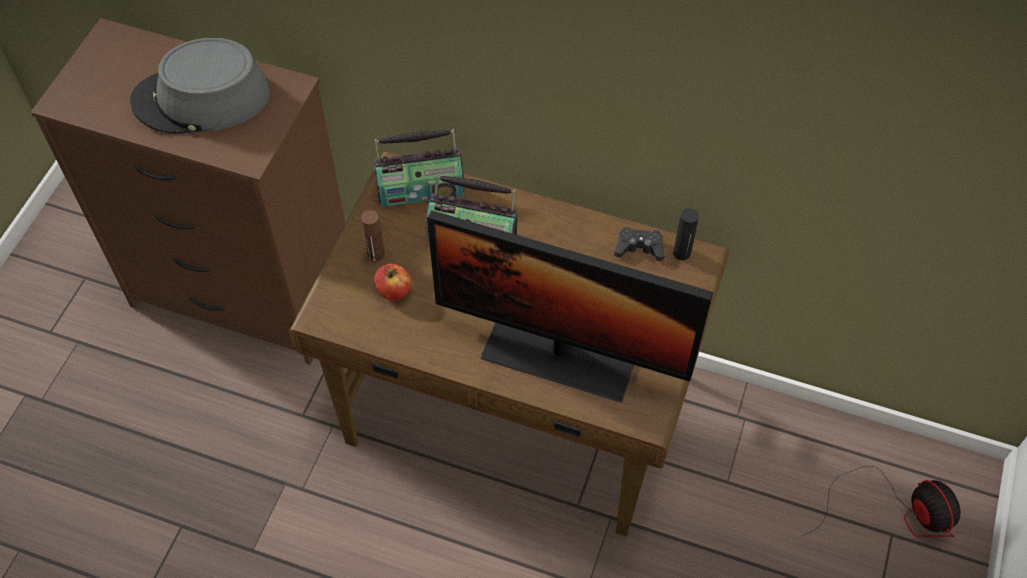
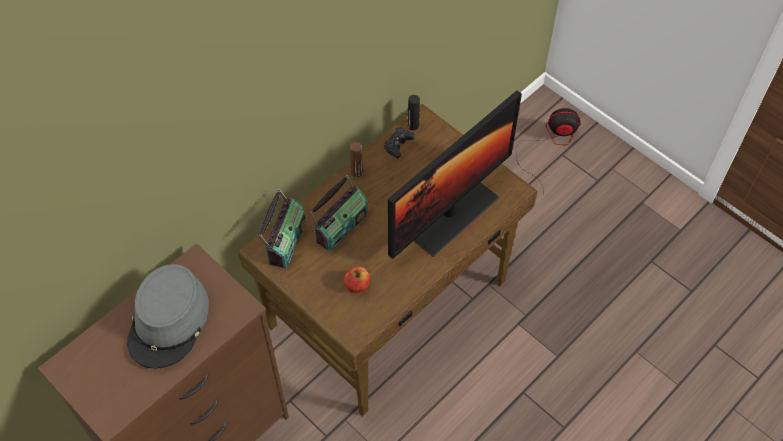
camera: 65 degrees left, 0 degrees up
brown bottle [361,210,385,262] -> brown bottle moved to [350,142,363,177]

